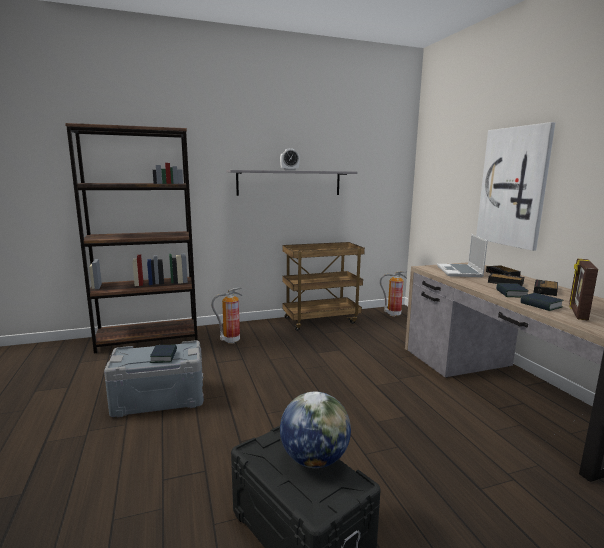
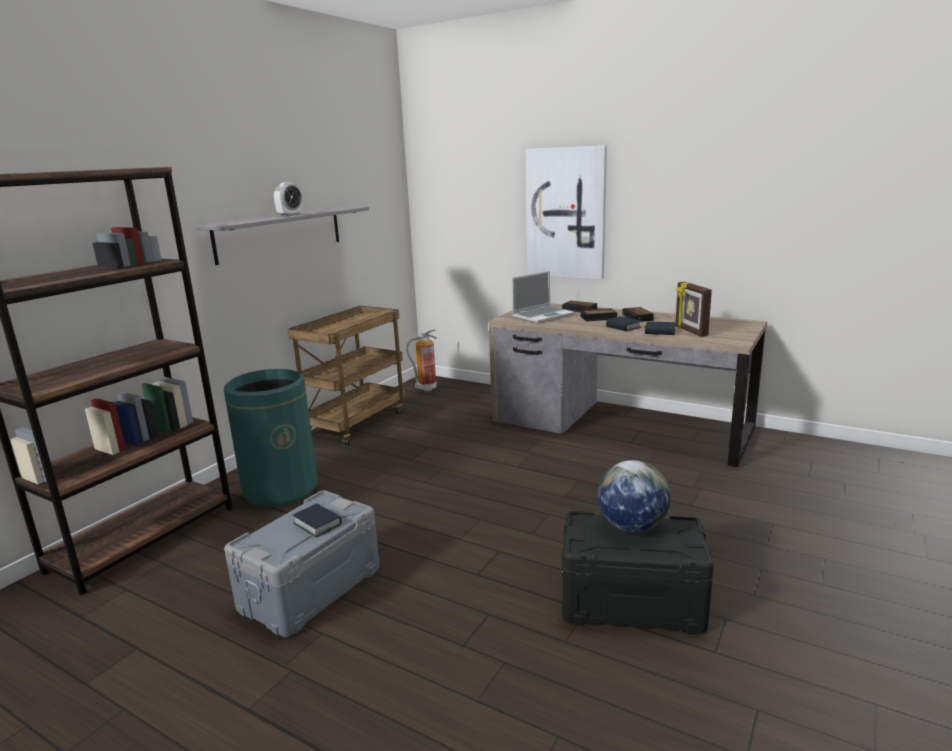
camera: 40 degrees left, 5 degrees up
fire extinguisher [211,287,243,344] -> green trash can [224,369,318,507]
laptop [437,234,488,277] -> laptop turned 90 degrees counterclockwise [512,271,575,324]

